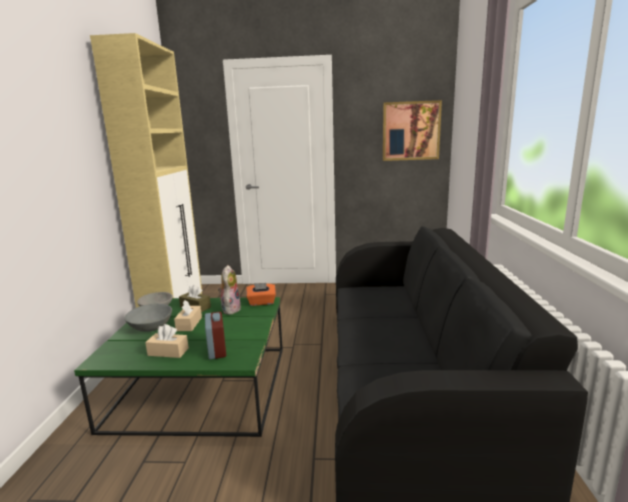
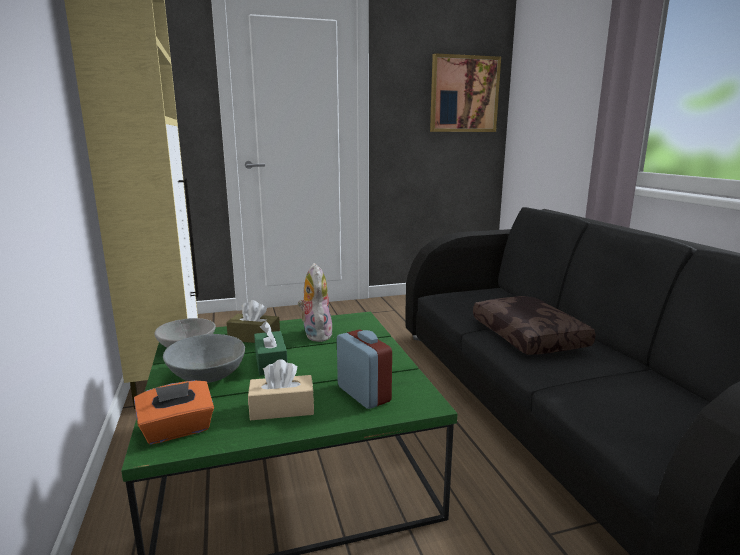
camera: 20 degrees left, 0 degrees up
beige tissue box [174,300,202,331] -> green tissue box [254,321,288,375]
orange tissue box [246,283,276,306] -> orange tissue box moved to [134,381,214,445]
none -> brown pillow [473,296,595,355]

